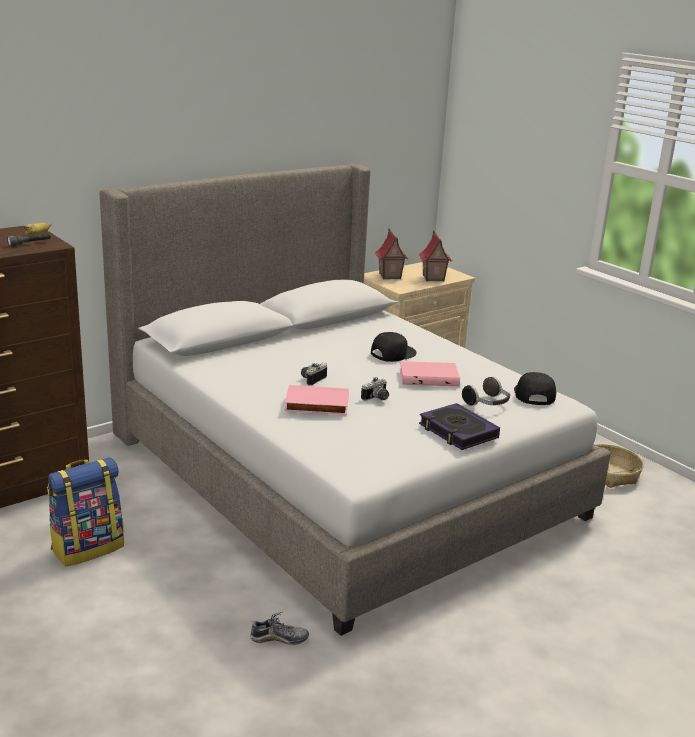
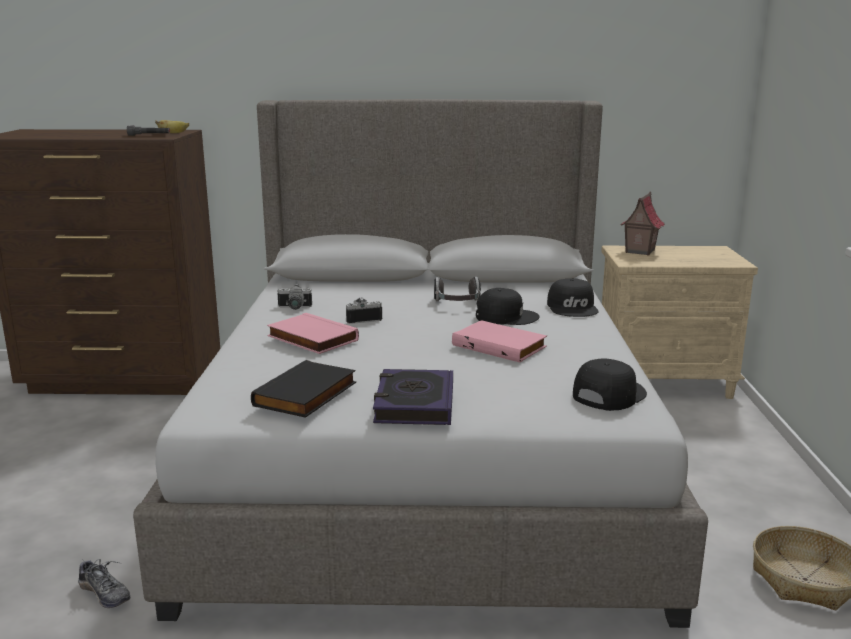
camera: 40 degrees right, 5 degrees down
backpack [47,457,124,566] -> none
camera [361,377,389,401] -> camera moved to [277,284,312,310]
toy house [419,231,452,282] -> none
headphones [462,377,510,406] -> headphones moved to [434,277,481,301]
none -> black book [251,360,356,418]
none -> black cap [547,279,599,317]

